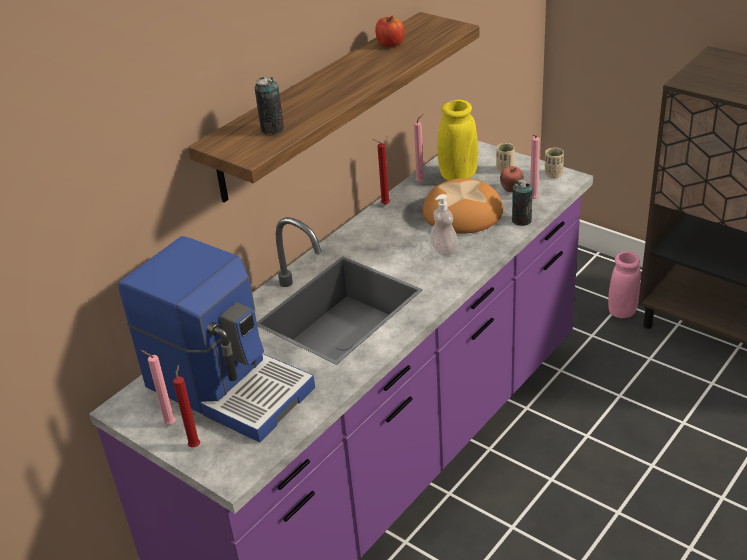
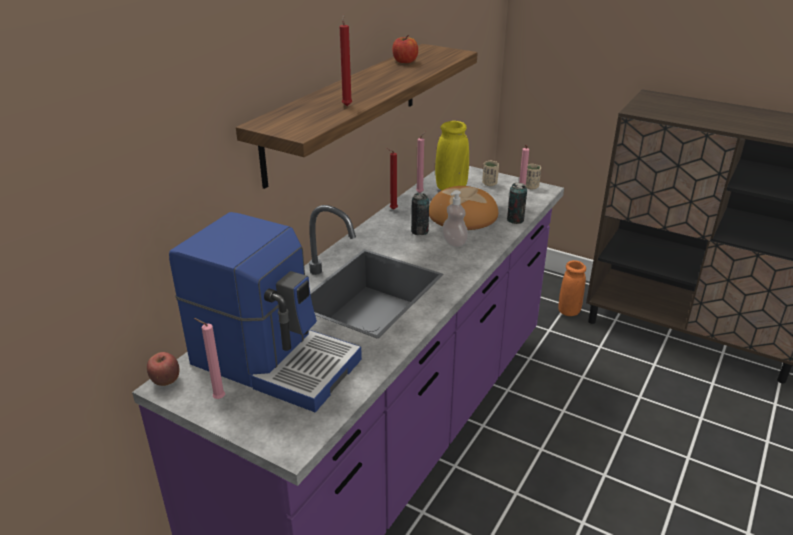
camera: 10 degrees left, 5 degrees down
red candle [173,364,200,448] -> red candle moved to [340,14,352,106]
can [255,77,284,134] -> can moved to [411,193,429,235]
apple [500,166,524,192] -> apple moved to [147,352,179,386]
pink vase [608,251,641,318] -> orange vase [559,260,586,316]

